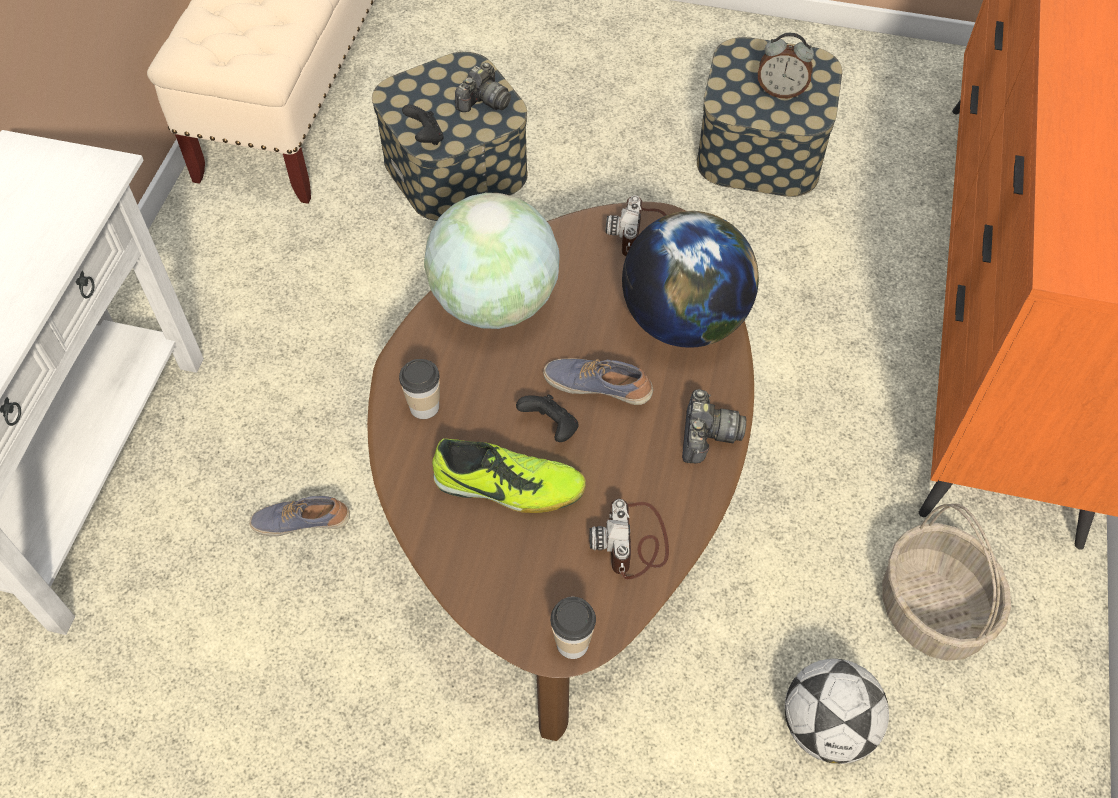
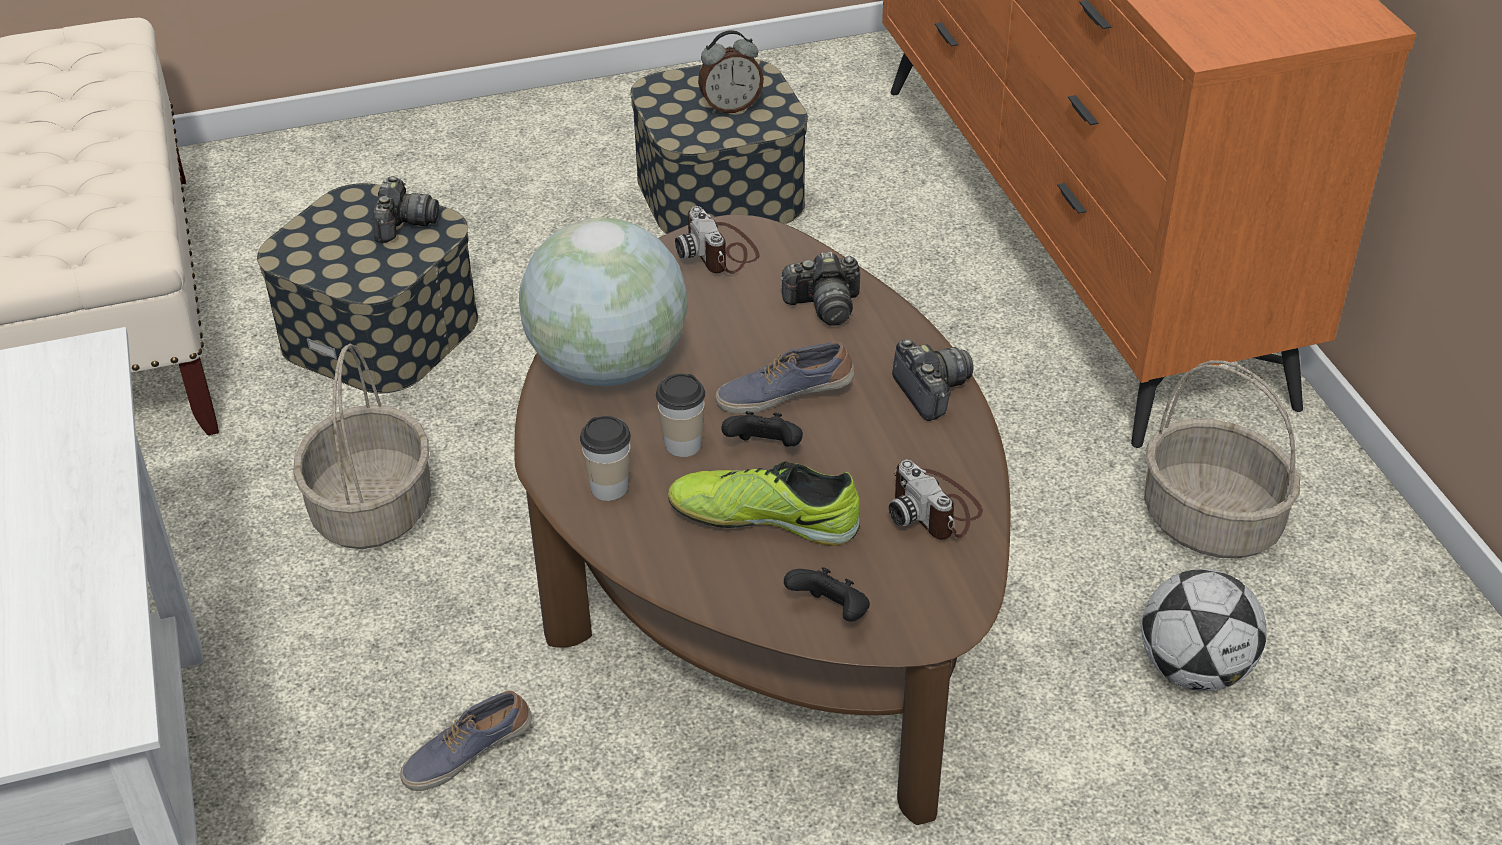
camera: 30 degrees left, 15 degrees down
black game controller [402,105,444,145] -> black game controller moved to [784,567,870,621]
shoe [432,439,586,513] -> shoe turned 150 degrees counterclockwise [668,461,860,546]
cup [550,597,596,659] -> cup moved to [656,374,705,457]
globe [622,211,759,348] -> camera [780,252,860,325]
none -> basket [293,343,431,549]

